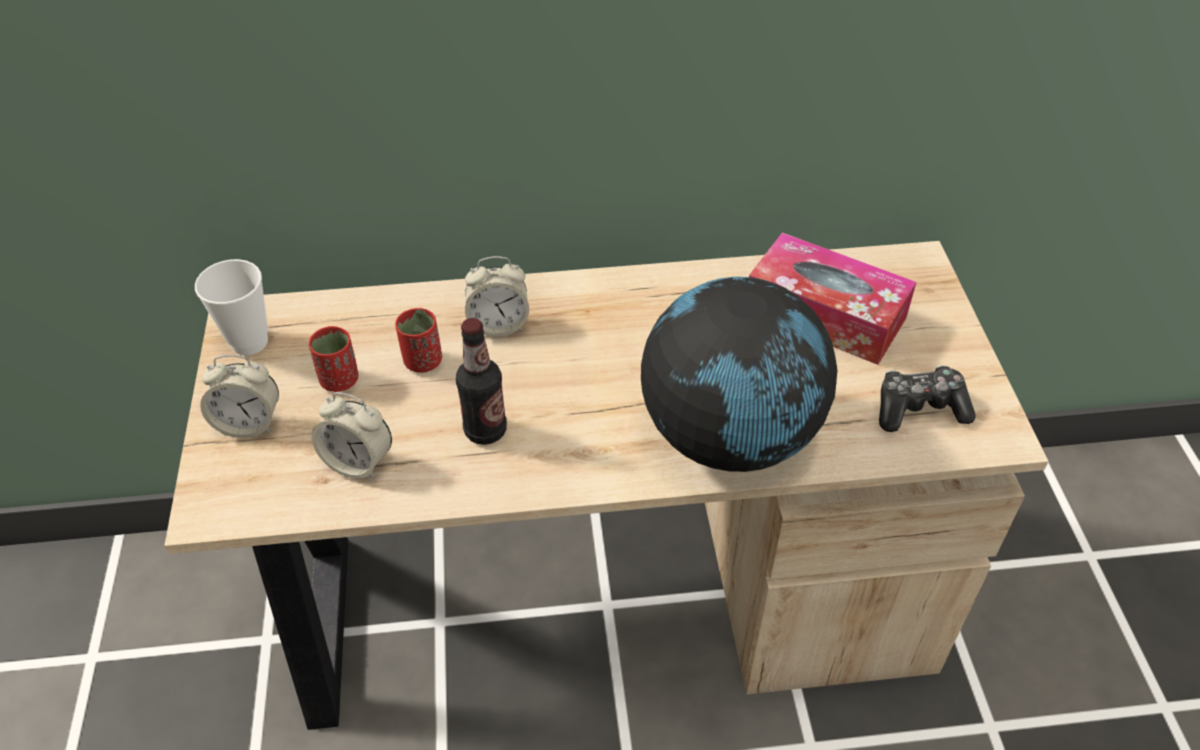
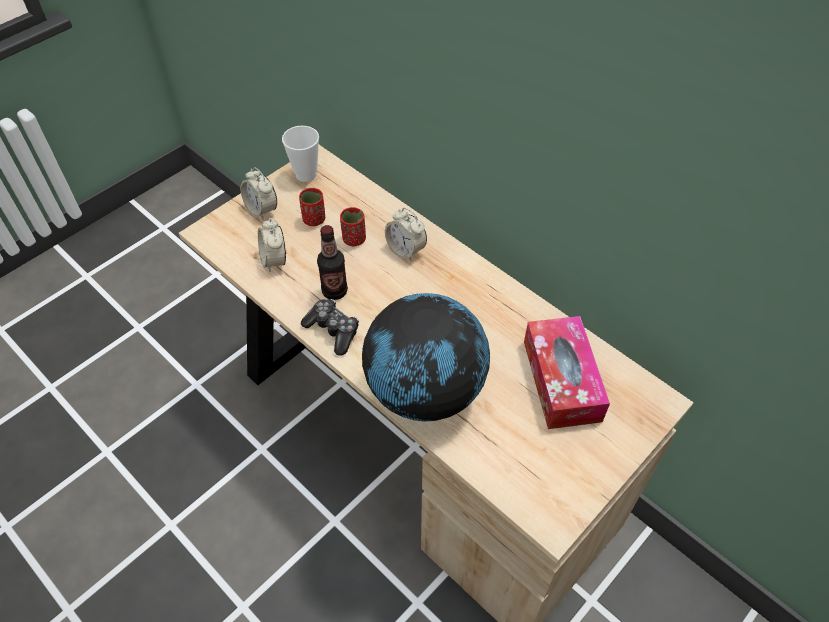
camera: 50 degrees right, 5 degrees up
game controller [879,365,975,432] -> game controller moved to [301,299,359,356]

